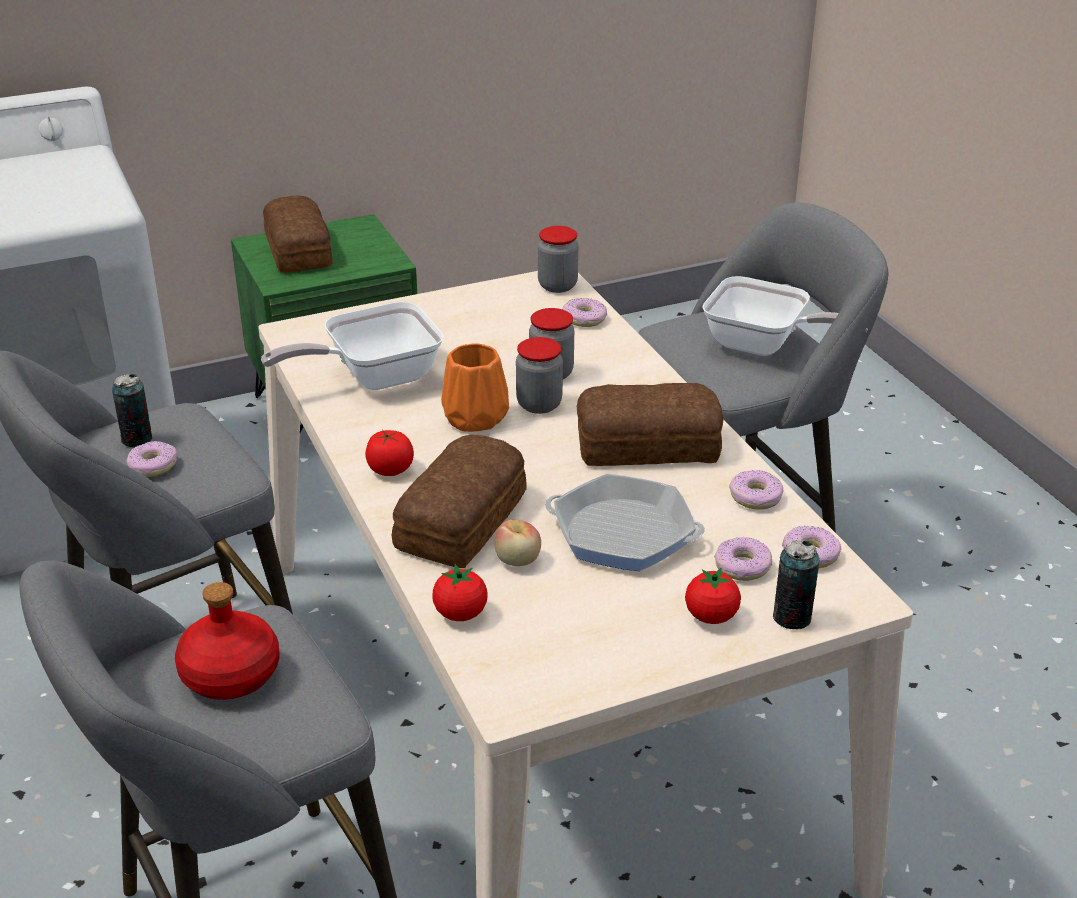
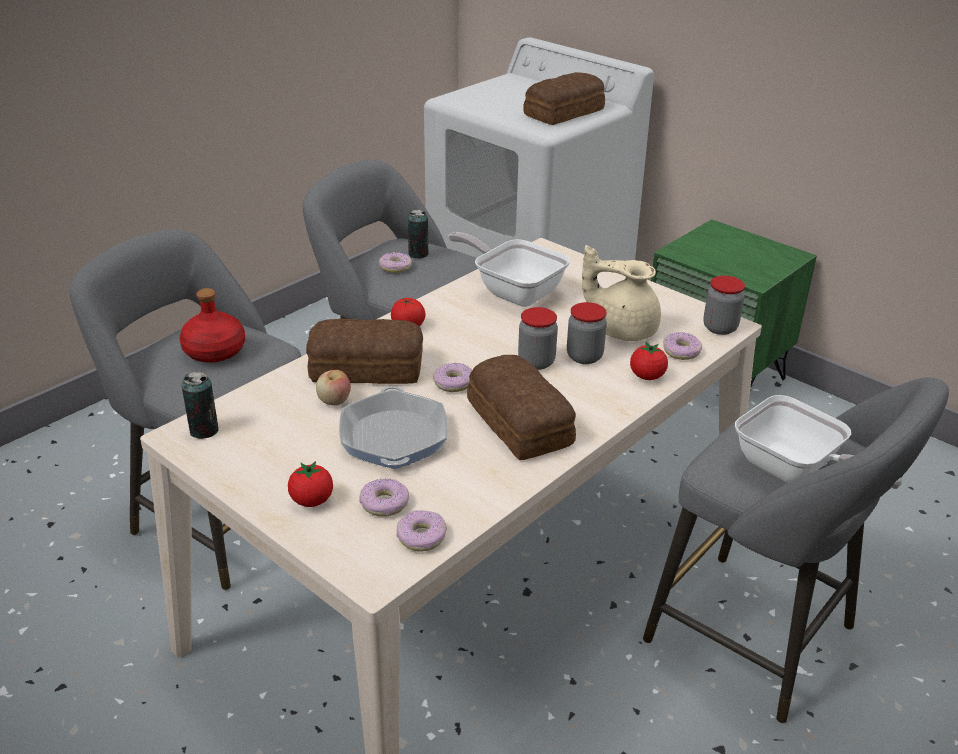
camera: 65 degrees right, 0 degrees up
bread [263,195,333,273] -> bread moved to [523,72,605,125]
tomato [432,564,487,621] -> tomato moved to [630,341,668,380]
orange vase [441,344,509,432] -> none
frying pan [702,276,868,356] -> frying pan turned 45 degrees counterclockwise [735,395,902,489]
donut [729,470,783,510] -> donut moved to [433,363,472,392]
can [773,540,820,629] -> can moved to [182,372,218,439]
none -> beige teapot [582,245,661,341]

